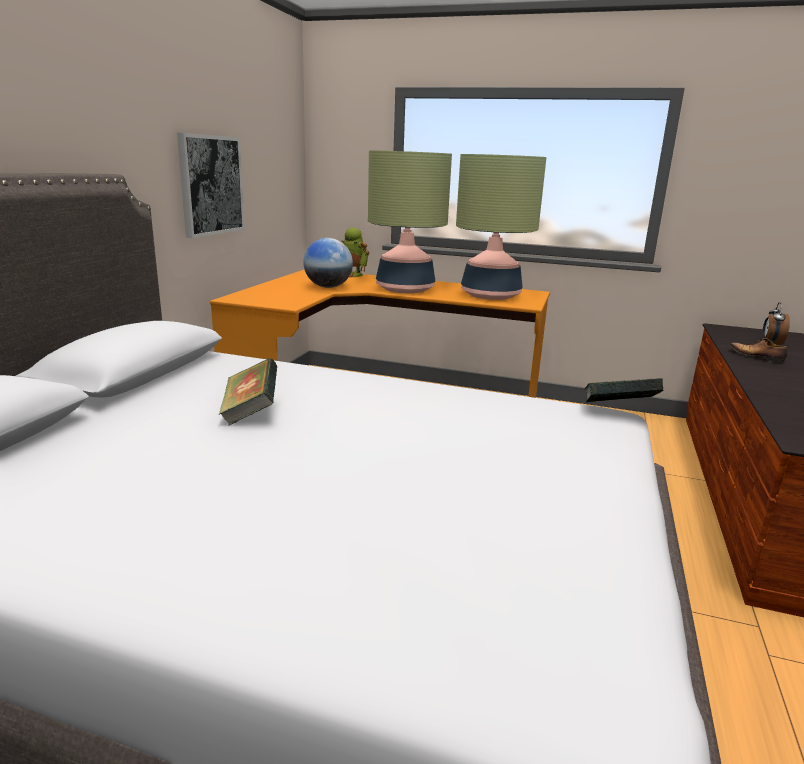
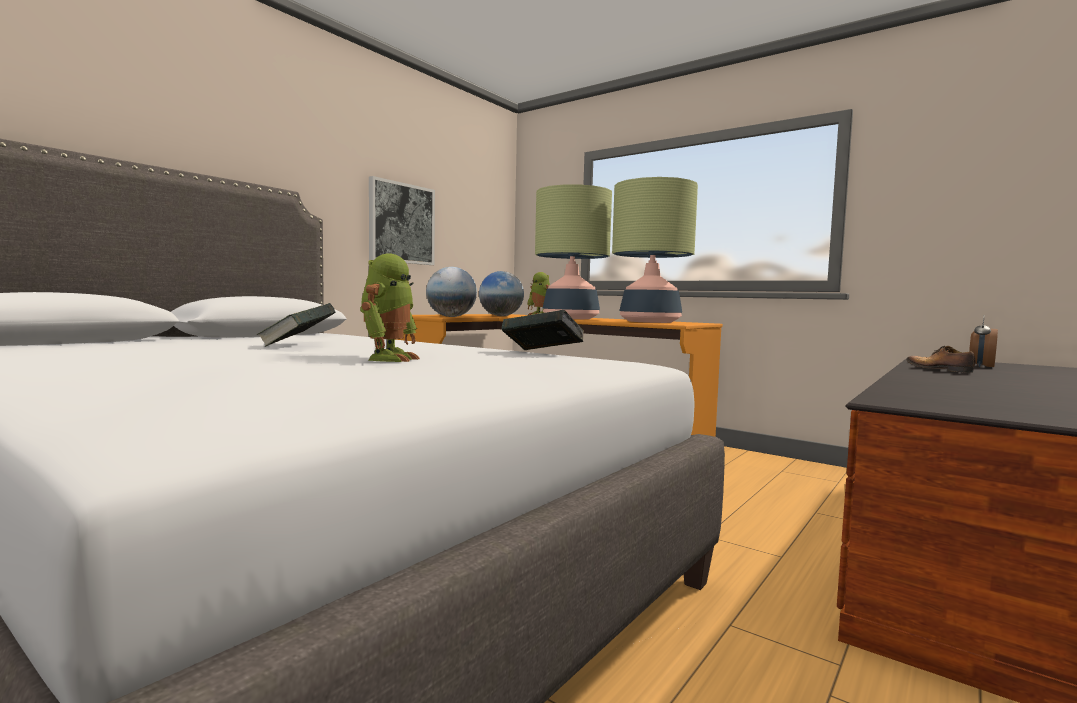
camera: 20 degrees right, 15 degrees down
book [584,378,663,403] -> book moved to [502,310,584,350]
none -> toy robot [360,254,420,362]
none -> globe [426,267,477,317]

